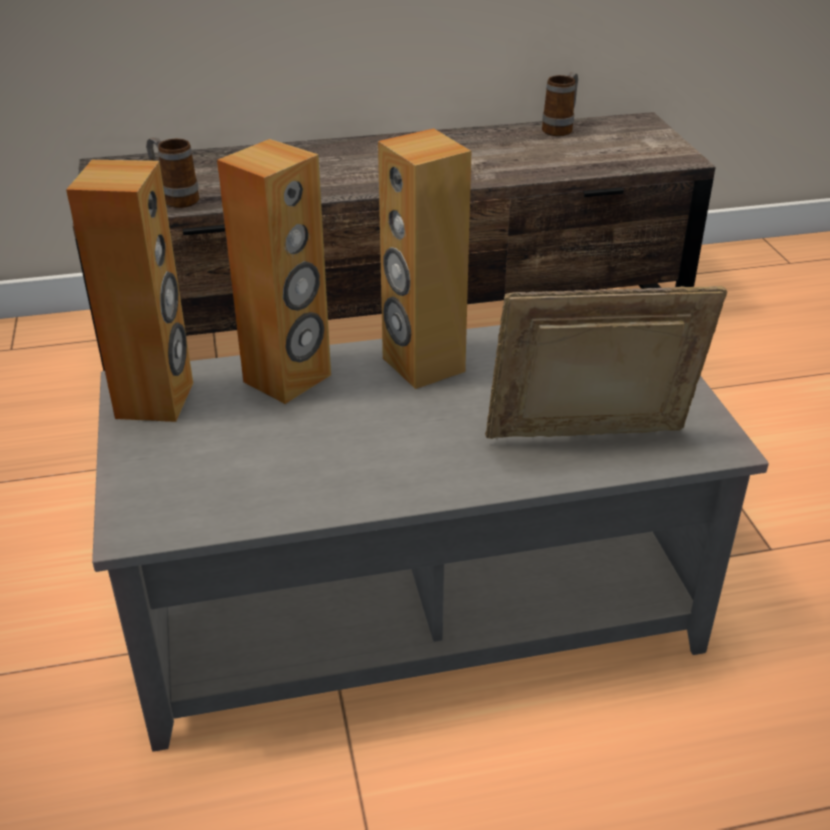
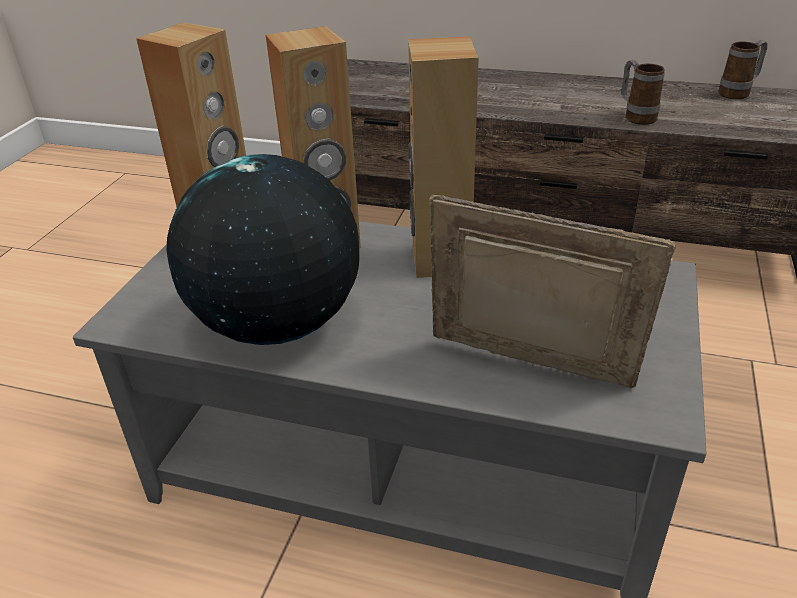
camera: 30 degrees right, 0 degrees up
mug [146,137,199,208] -> mug moved to [621,60,665,125]
none -> globe [167,154,359,345]

